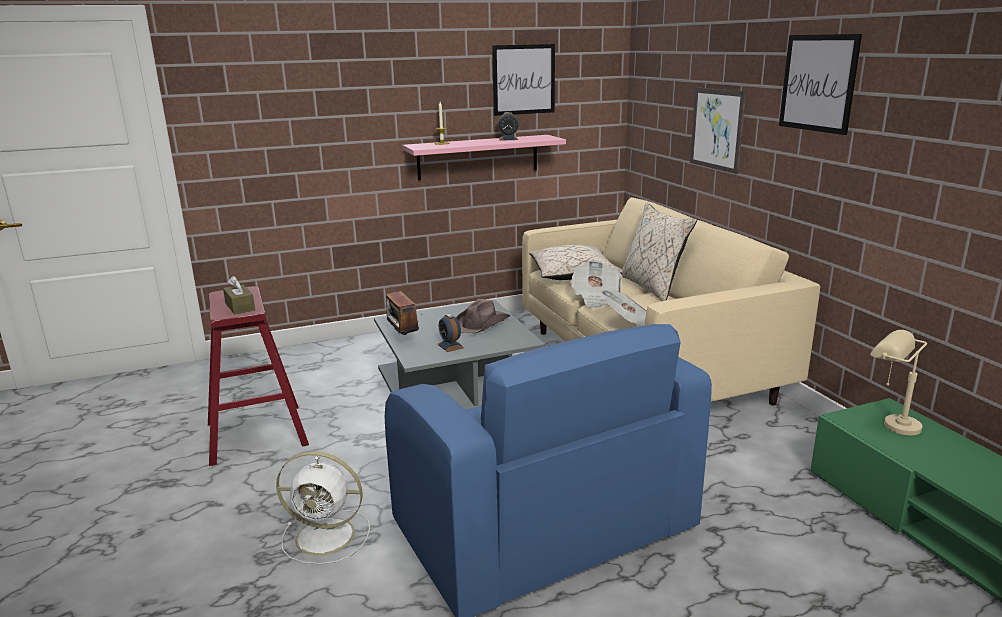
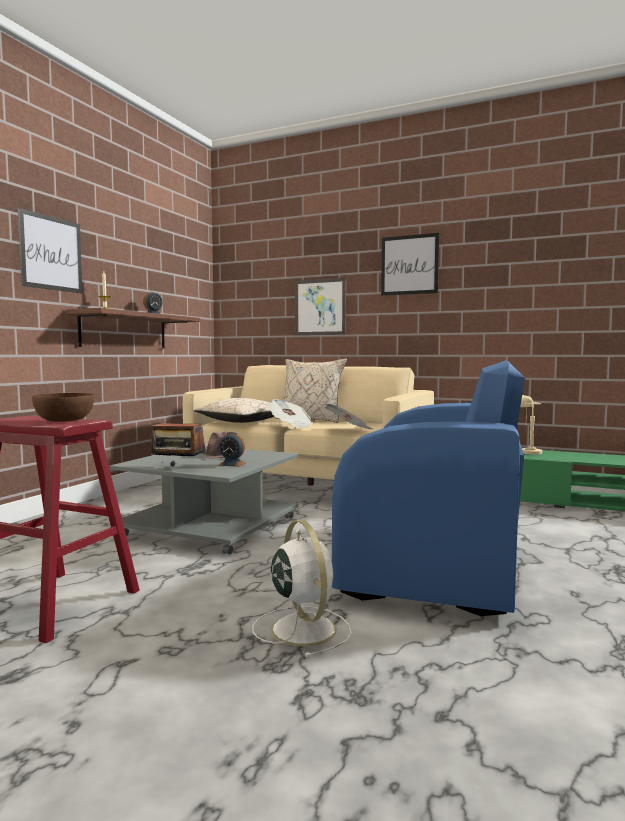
camera: 45 degrees left, 15 degrees down
brown tissue box [223,276,255,314] -> brown bowl [32,393,94,422]
white fan [276,451,370,564] -> white fan turned 75 degrees counterclockwise [252,520,352,658]
pink shelf [402,135,566,180] -> brown shelf [66,308,200,348]
picture [492,44,555,116] -> picture moved to [18,208,82,293]

